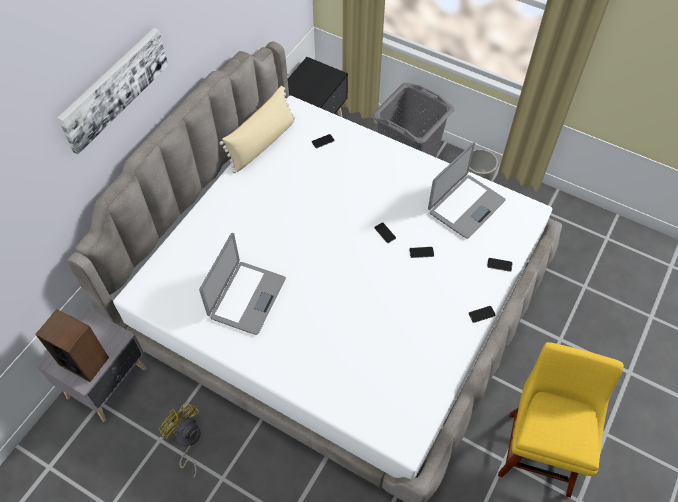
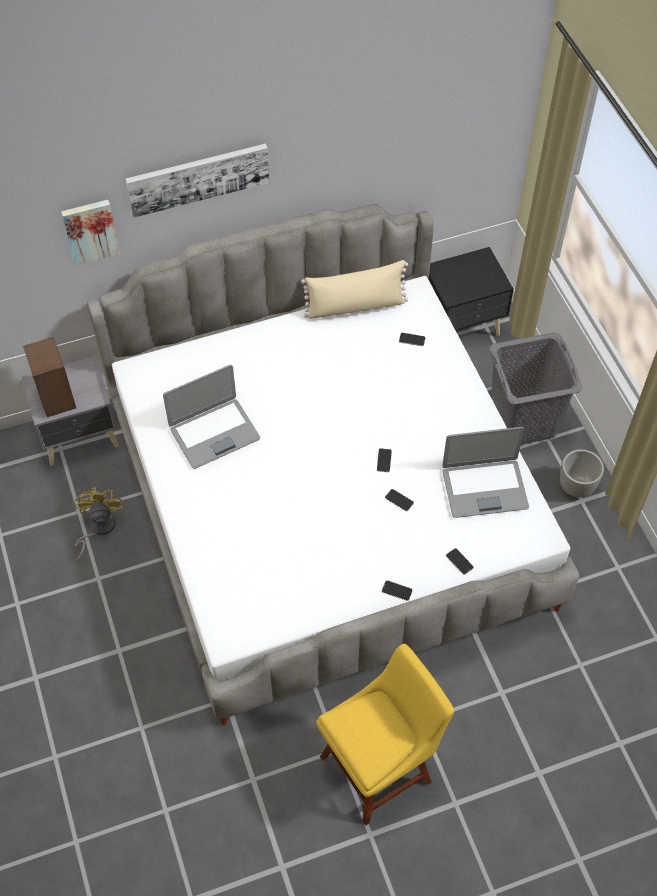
camera: 40 degrees right, 0 degrees up
none -> picture [61,200,120,265]

